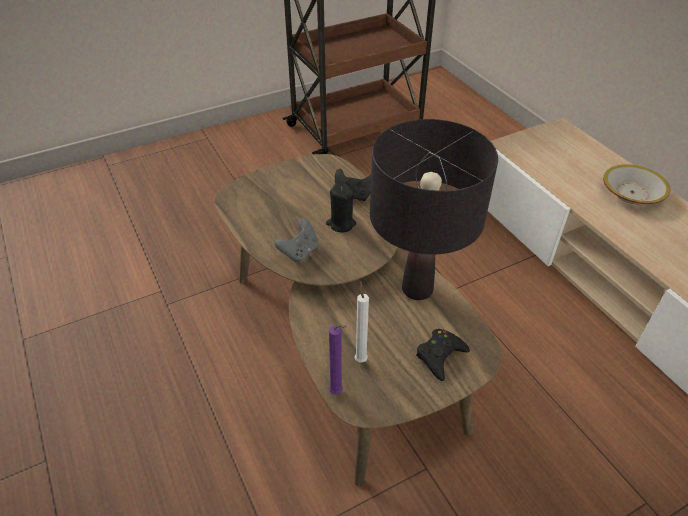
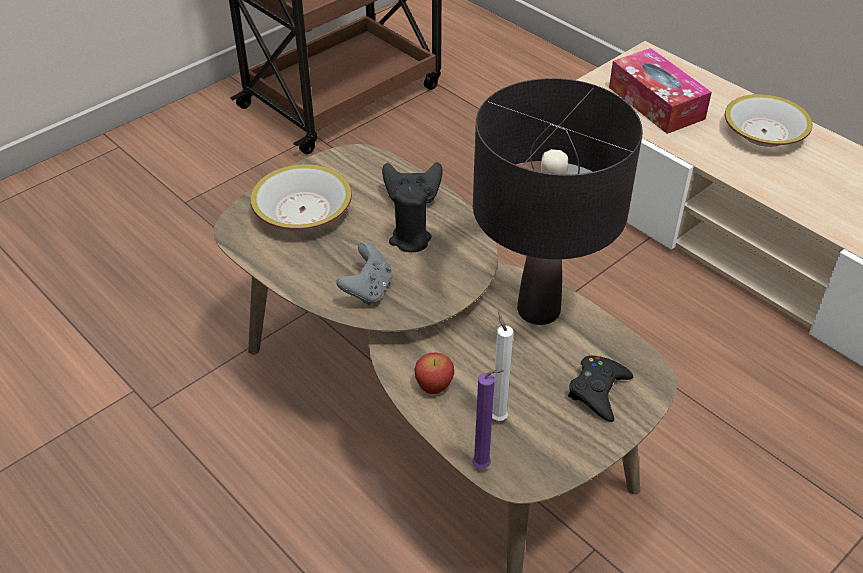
camera: 15 degrees left, 0 degrees up
none -> bowl [251,164,352,230]
none -> apple [415,353,454,394]
none -> tissue box [609,48,712,134]

